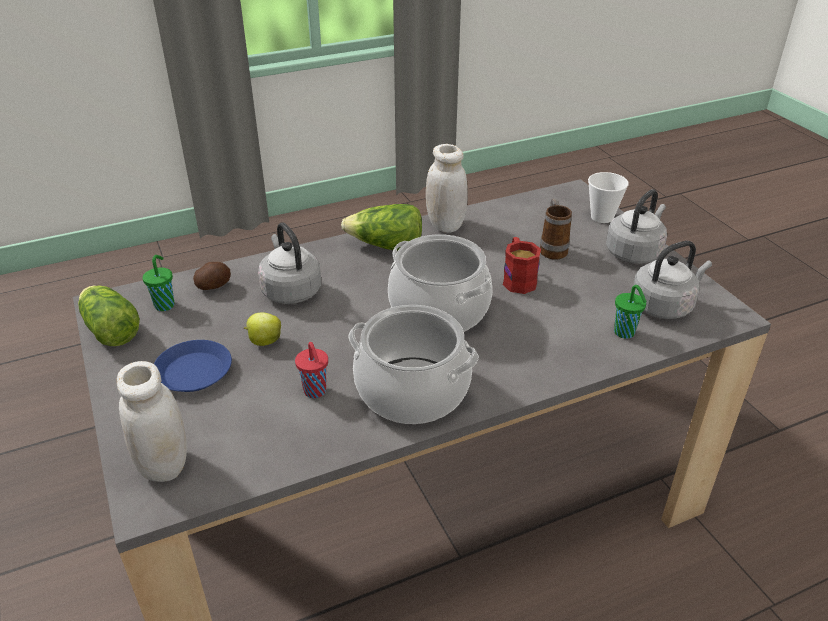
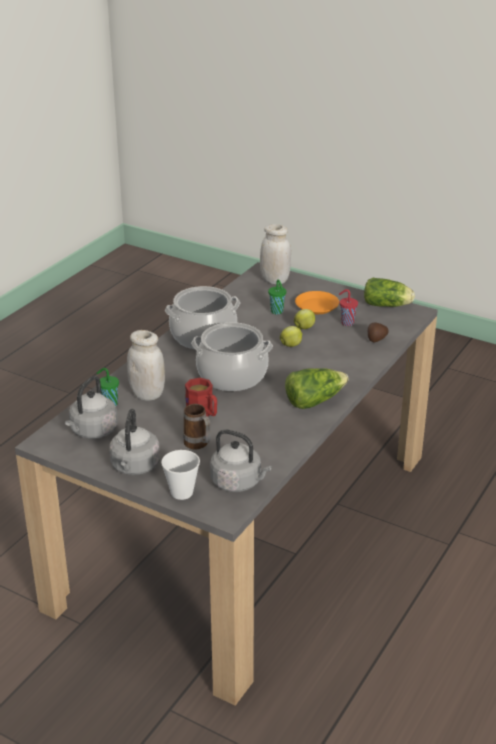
camera: 145 degrees right, 5 degrees down
green cup [143,255,175,311] -> green cup moved to [268,280,286,314]
blue plate [154,340,232,392] -> orange plate [295,291,339,314]
grey kettle [258,222,321,304] -> grey kettle moved to [210,429,271,492]
red cup [295,342,328,398] -> red cup moved to [339,289,358,326]
white jar [426,144,468,232] -> white jar moved to [127,330,165,401]
none -> apple [280,326,303,347]

